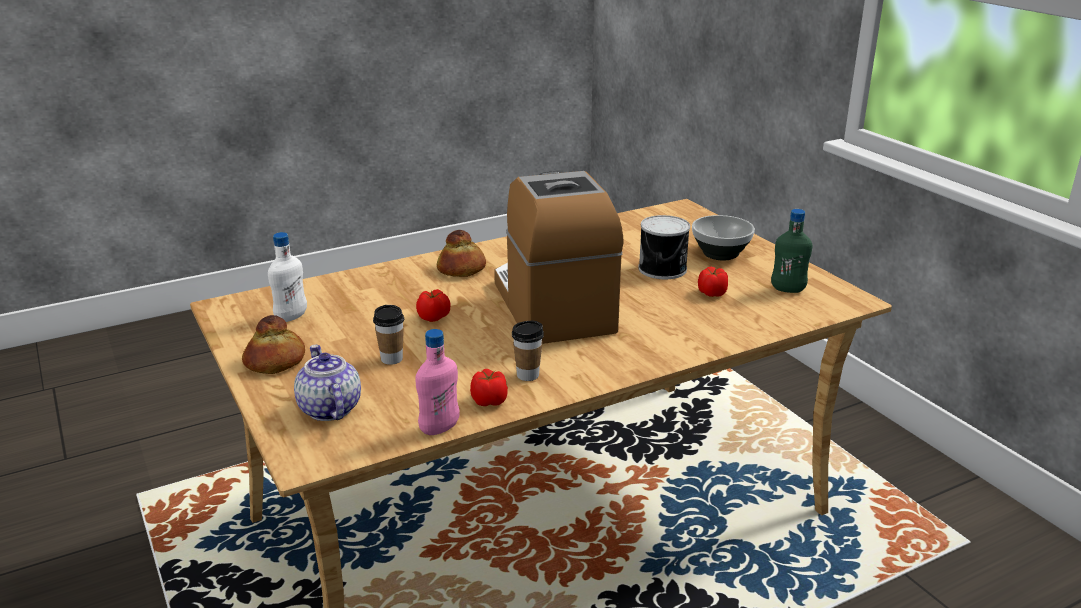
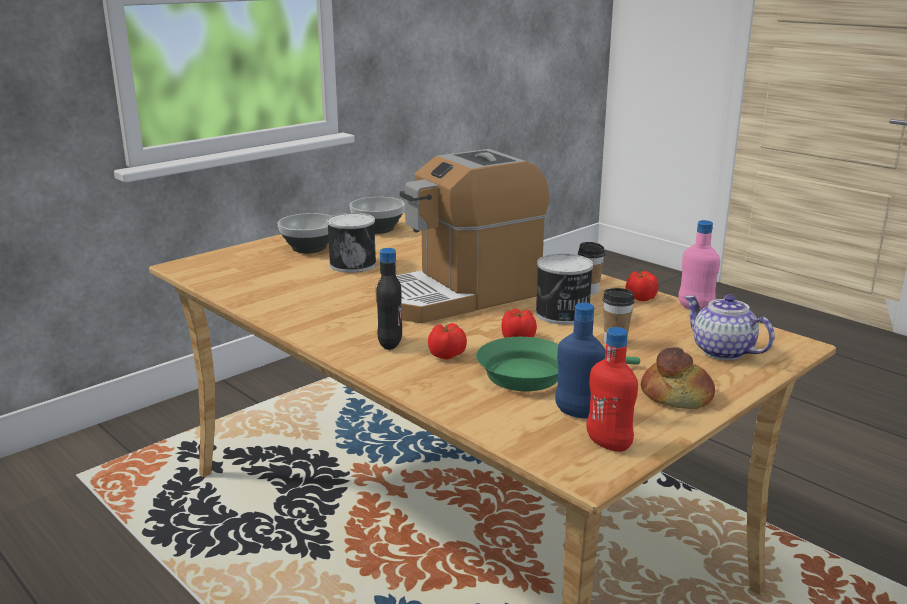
camera: 105 degrees left, 5 degrees down
white bottle [268,232,307,322] -> blue bottle [555,303,605,419]
teapot [294,345,361,421] -> teapot turned 90 degrees clockwise [684,294,775,360]
bread [437,230,486,277] -> black bottle [377,248,402,350]
tomato [698,267,728,297] -> tomato moved to [428,323,467,359]
green bottle [771,209,812,293] -> bowl [350,197,405,234]
none -> green frying pan [476,337,640,391]
none -> can [535,254,593,325]
none -> red bottle [587,327,638,452]

